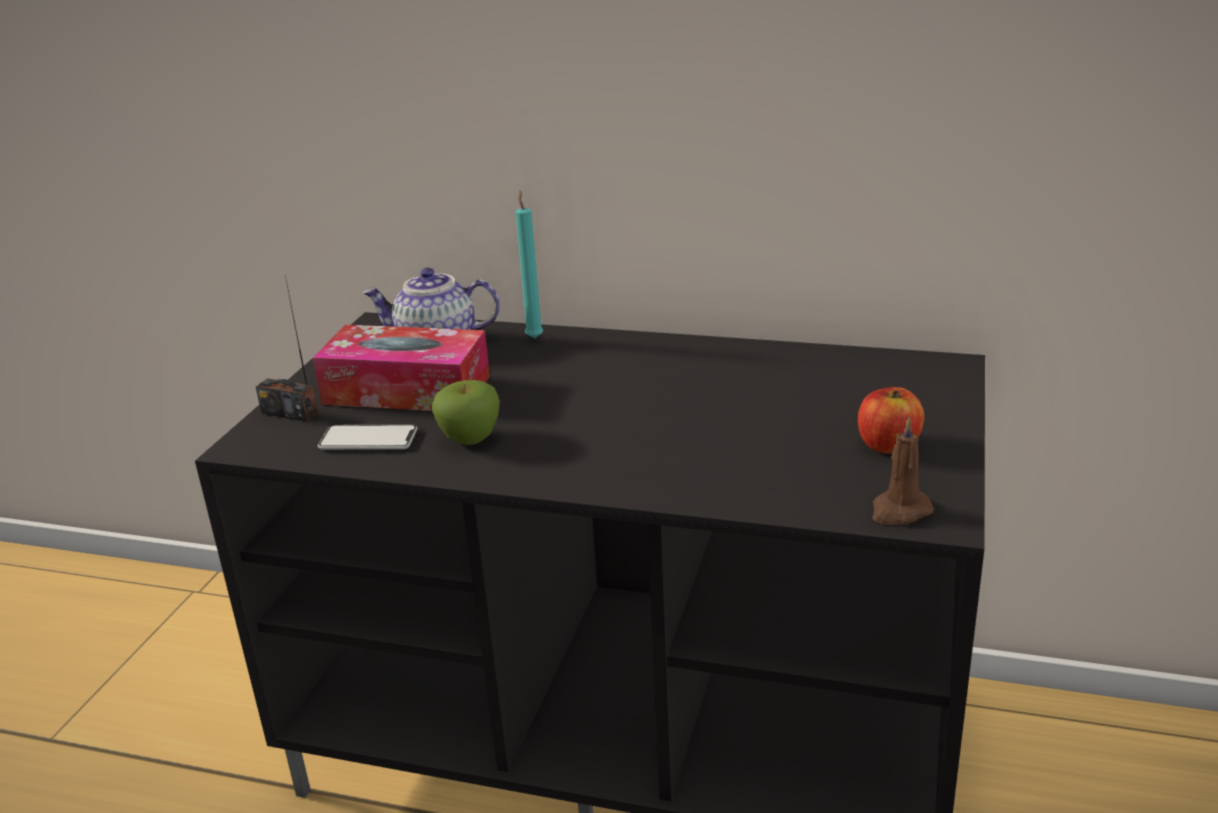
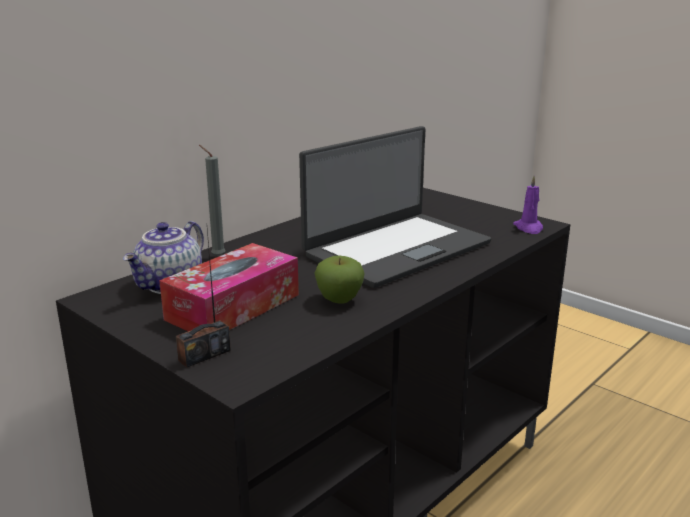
camera: 65 degrees left, 5 degrees down
phone [318,425,418,450] -> none
turquoise candle [515,191,544,339] -> grey candle [199,145,225,257]
apple [858,387,924,454] -> none
brown candle [872,416,934,525] -> purple candle [513,176,543,234]
none -> laptop [299,126,491,288]

